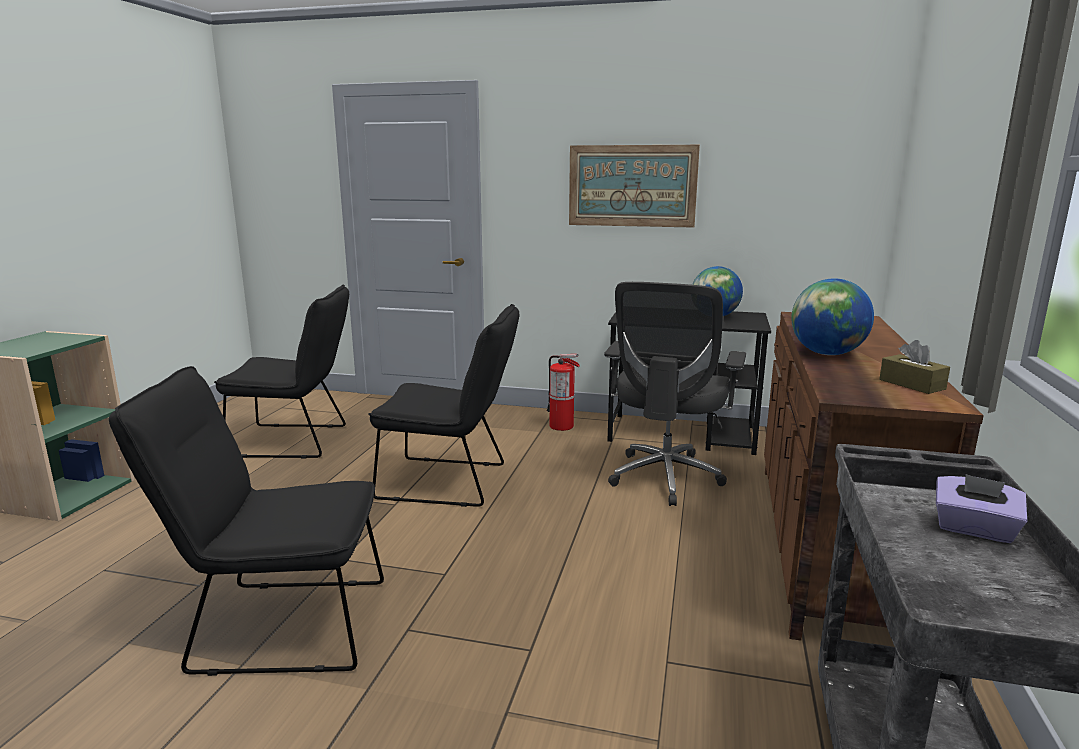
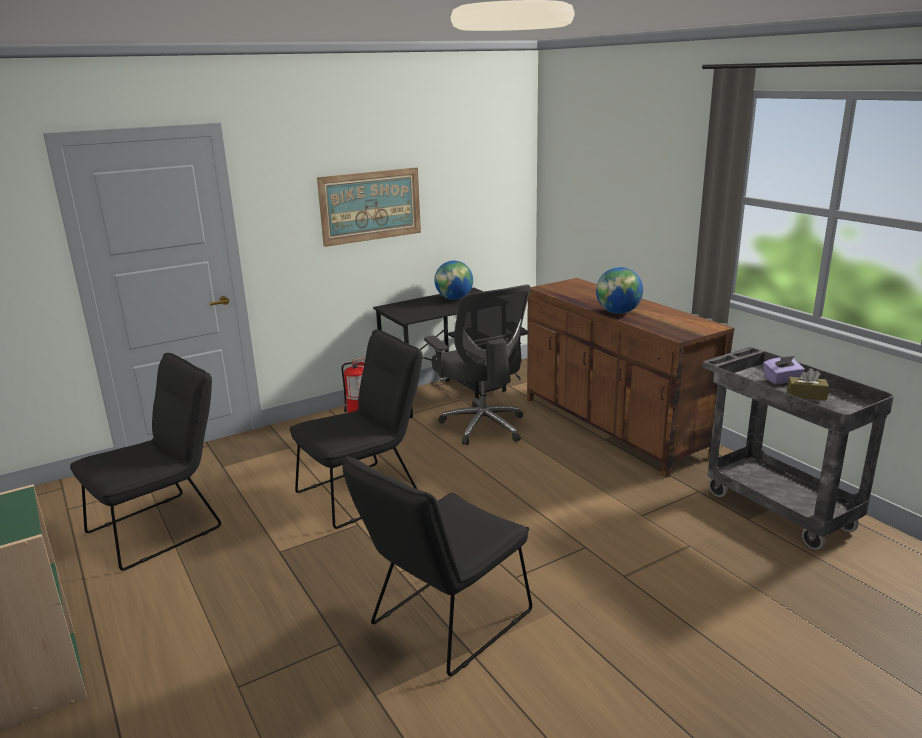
camera: 45 degrees left, 5 degrees up
brown tissue box [879,340,950,394] -> brown tissue box moved to [787,368,829,400]

